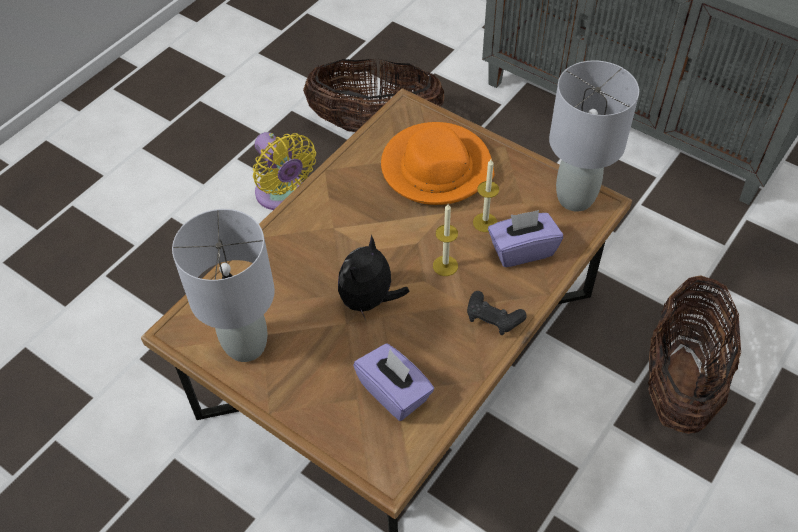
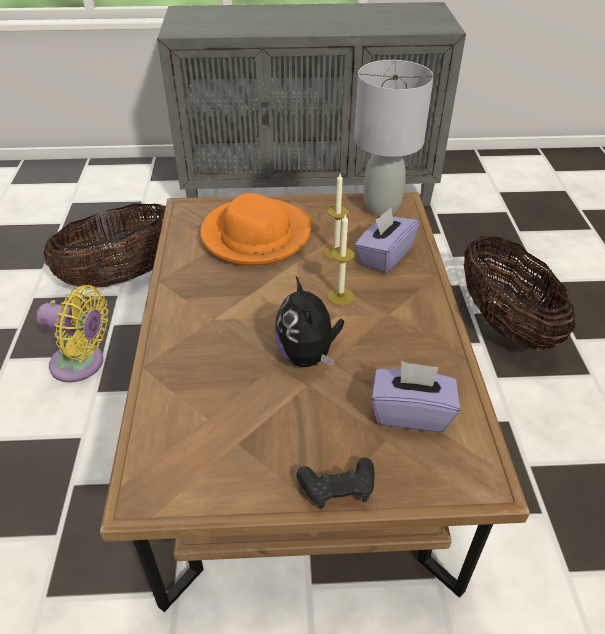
camera: 40 degrees left, 10 degrees down
grey table lamp [172,209,275,362] -> none
black game controller [467,291,527,335] -> black game controller moved to [296,457,375,509]

